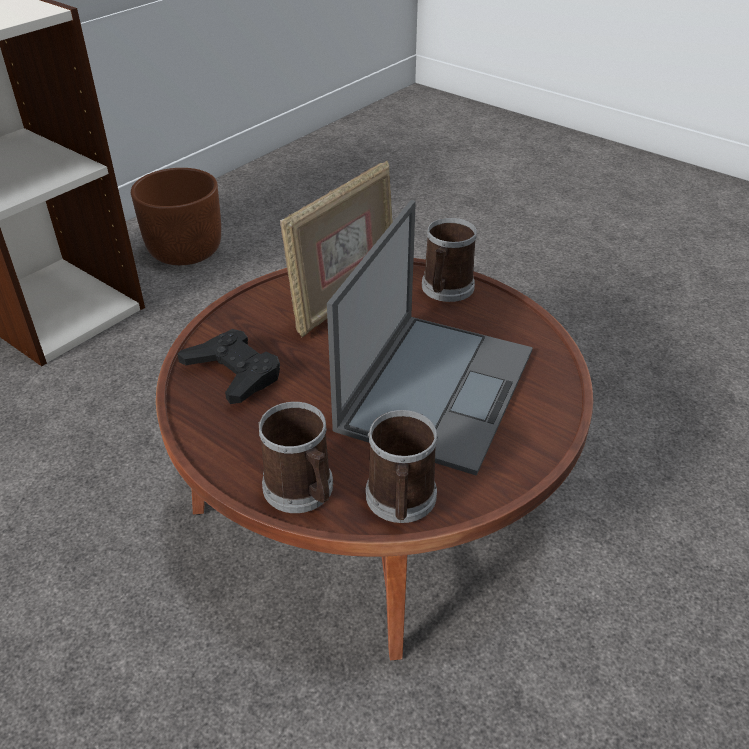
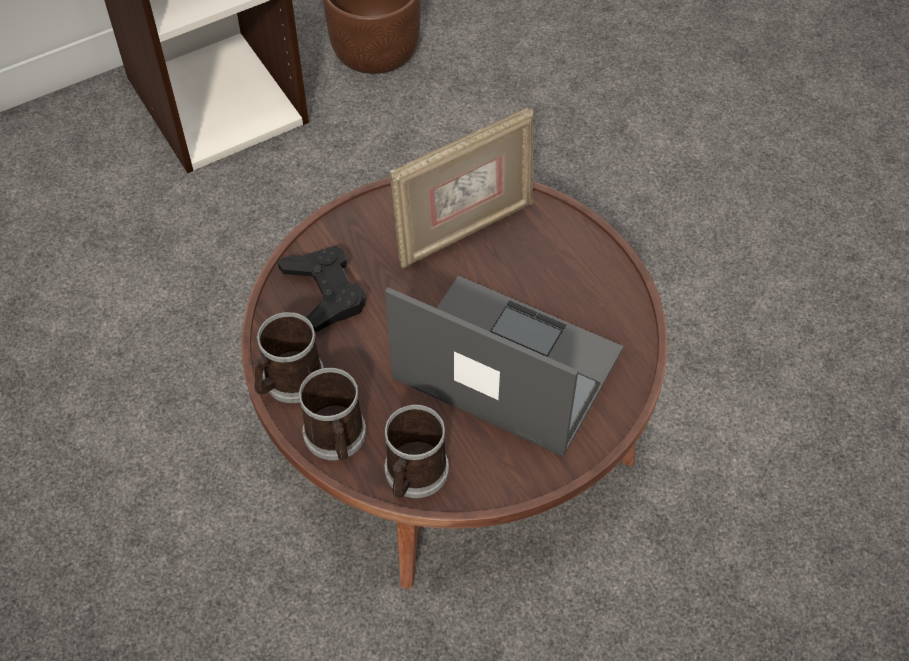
camera: 20 degrees right, 15 degrees up
laptop [327,200,533,476] -> laptop turned 105 degrees counterclockwise [385,276,624,457]
mug [422,218,477,302] -> mug moved to [251,312,324,403]

